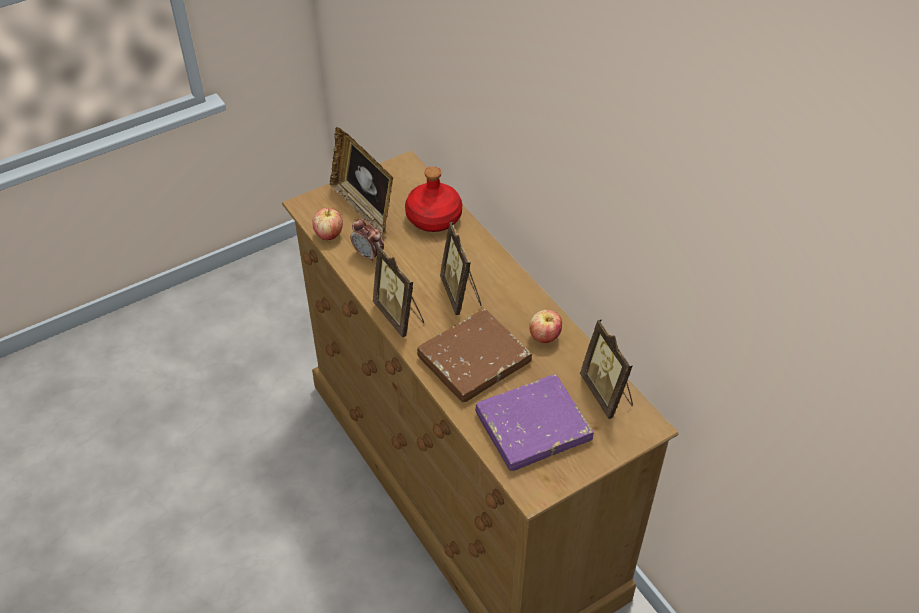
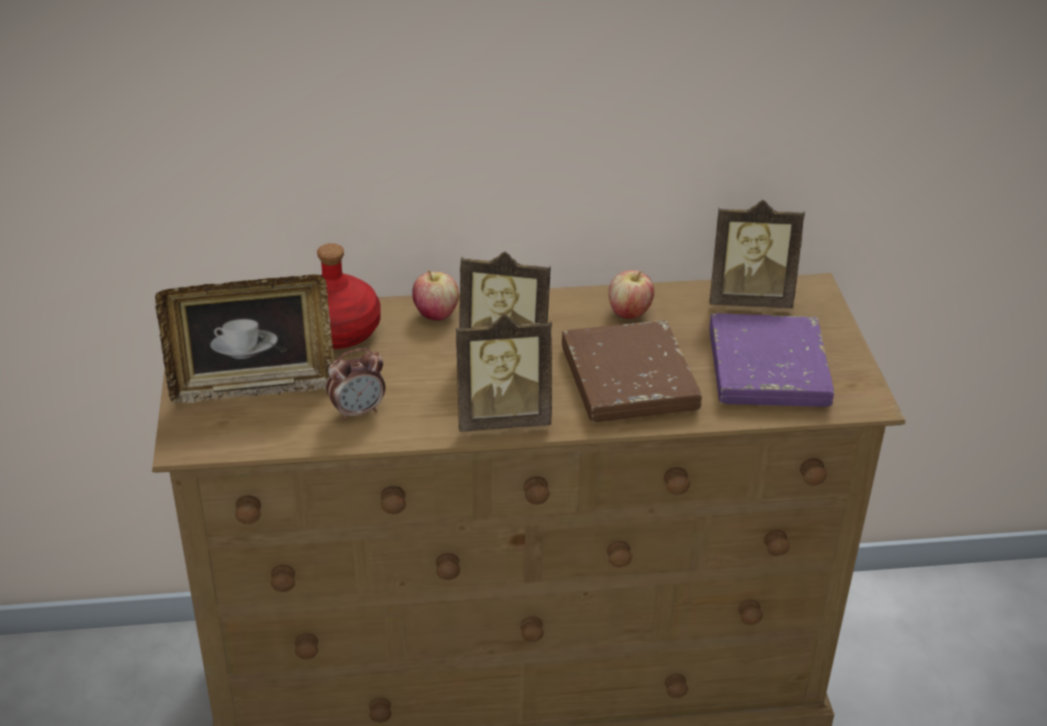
camera: 65 degrees left, 10 degrees down
apple [312,208,343,240] -> apple moved to [412,270,459,320]

